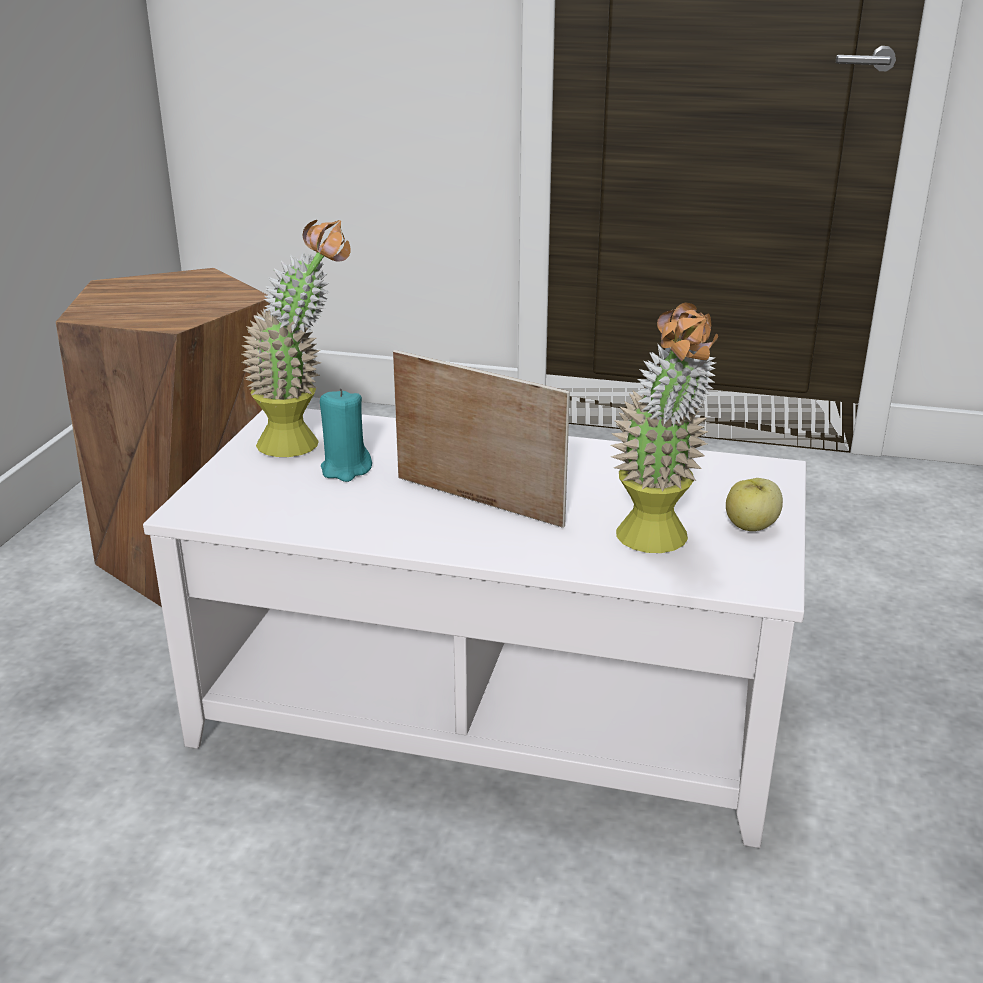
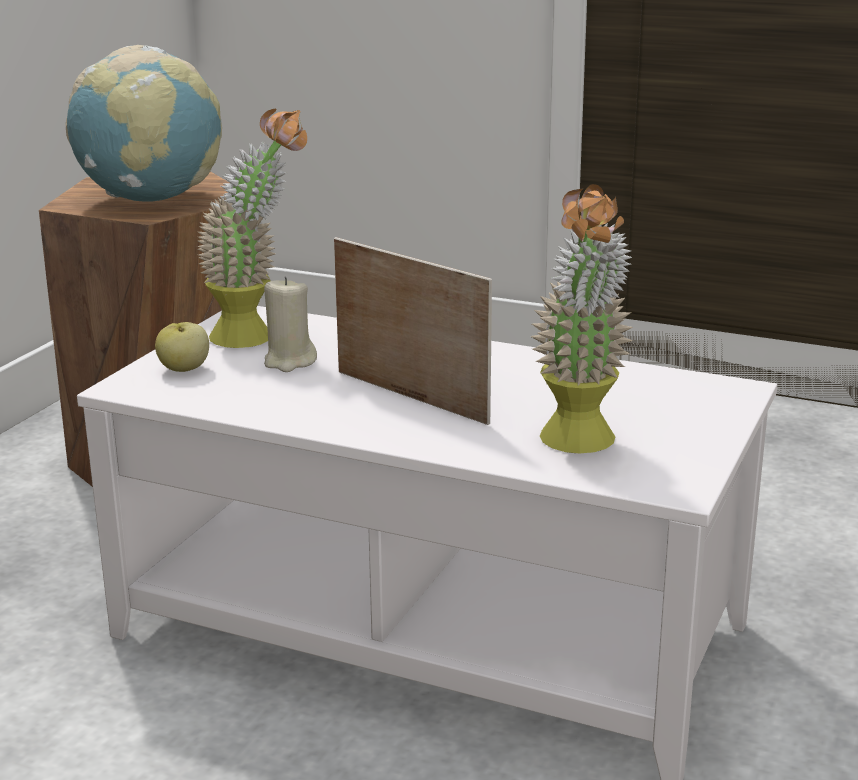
camera: 10 degrees right, 5 degrees down
turquoise candle [320,389,372,482] -> beige candle [264,277,317,372]
apple [726,478,783,531] -> apple moved to [155,322,209,372]
none -> globe [65,45,222,201]

